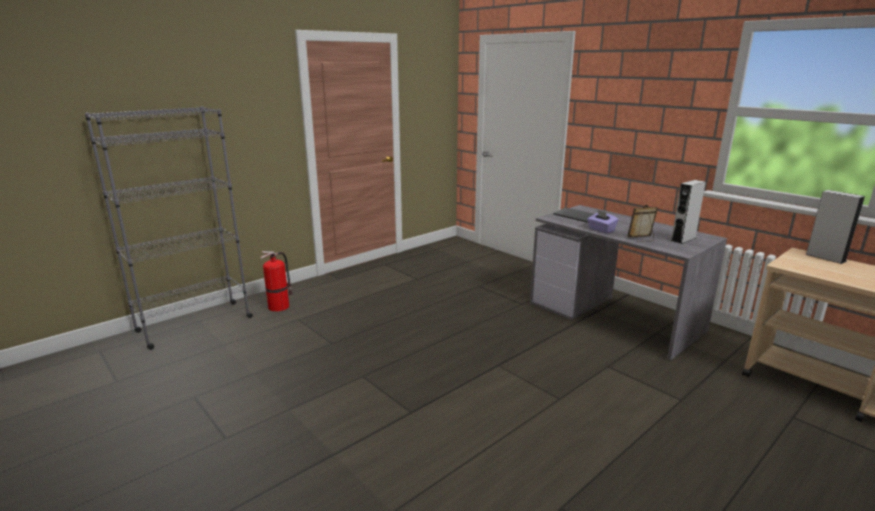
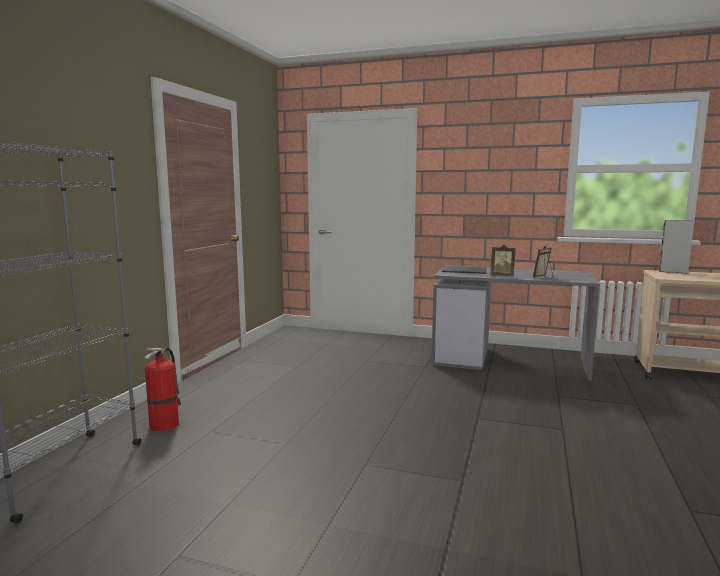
camera: 30 degrees left, 10 degrees down
purple tissue box [587,210,619,234] -> picture frame [490,245,516,277]
grey speaker [671,180,706,244] -> none

